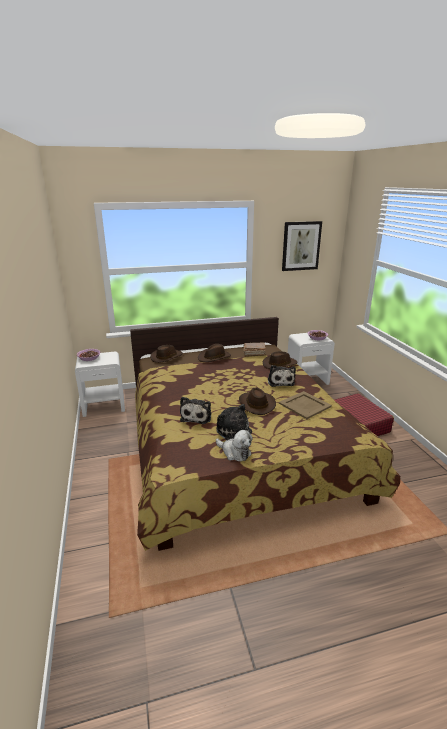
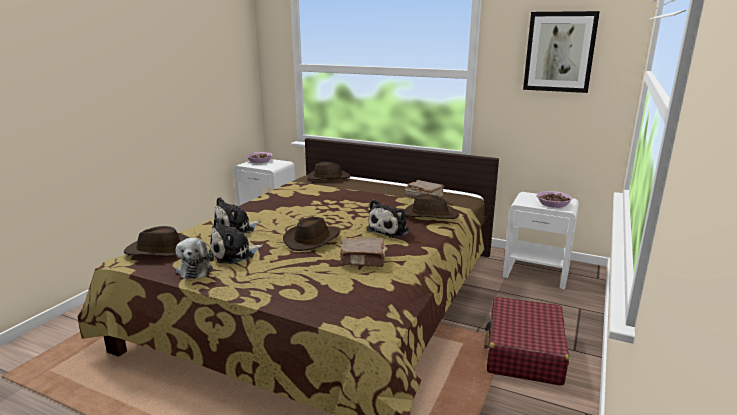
camera: 40 degrees right, 5 degrees down
brown hat [198,344,231,362] -> brown hat moved to [124,226,189,257]
plush toy [216,404,252,440] -> plush toy turned 135 degrees counterclockwise [208,218,263,264]
beige tray [279,391,332,419] -> brown book [340,238,385,267]

